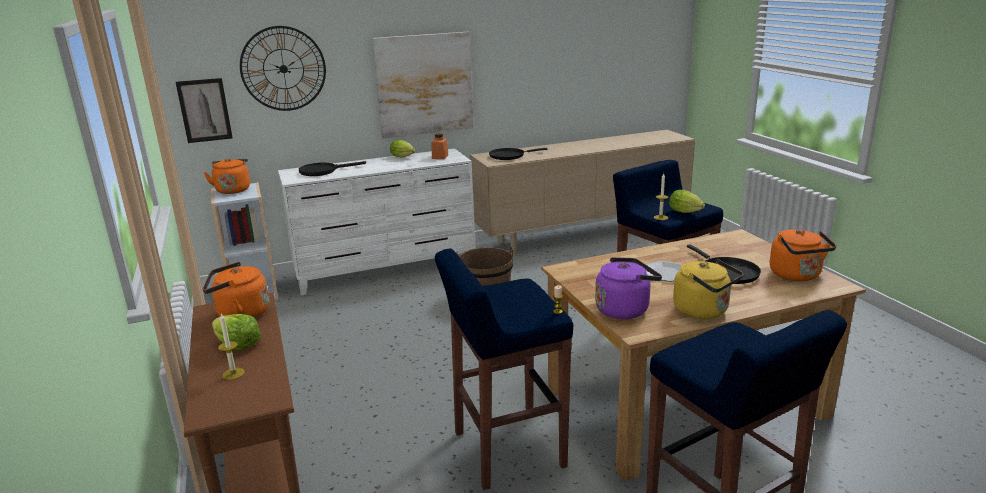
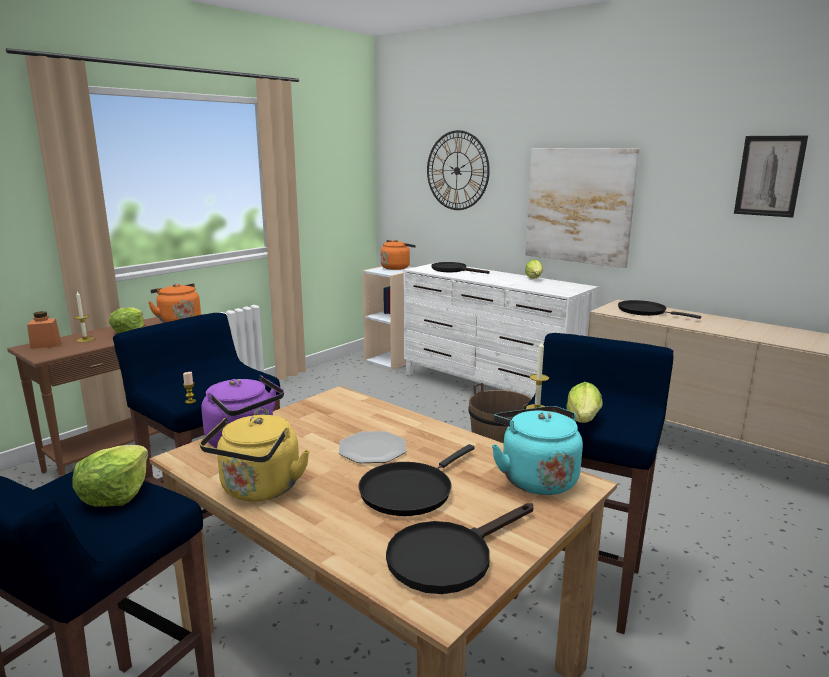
camera: 60 degrees right, 5 degrees down
picture [176,78,233,143] -> picture moved to [734,135,808,217]
orange jar [431,133,448,159] -> orange jar moved to [27,311,61,349]
orange kettle [770,229,836,281] -> black frying pan [386,503,533,594]
none -> lettuce [72,445,148,507]
none -> turquoise kettle [492,406,583,495]

